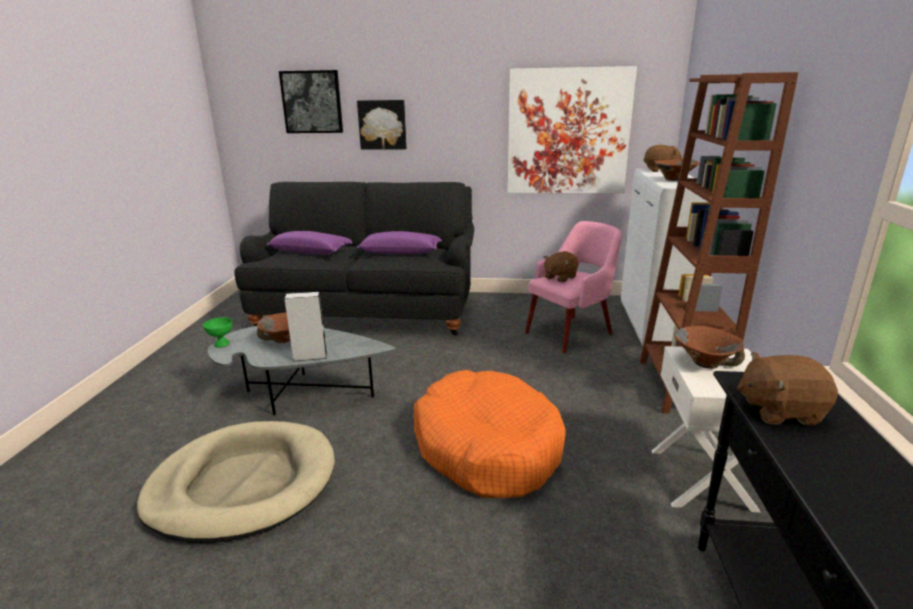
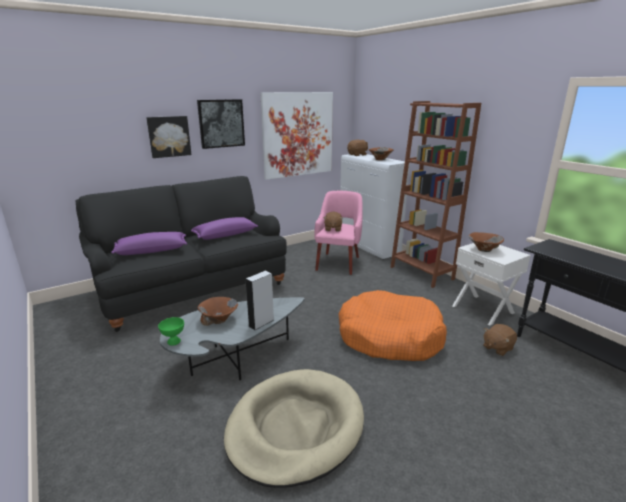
camera: 40 degrees left, 0 degrees up
picture [279,70,343,133] -> picture moved to [197,99,245,149]
brown plush toy [737,352,838,426] -> brown plush toy moved to [483,324,517,356]

